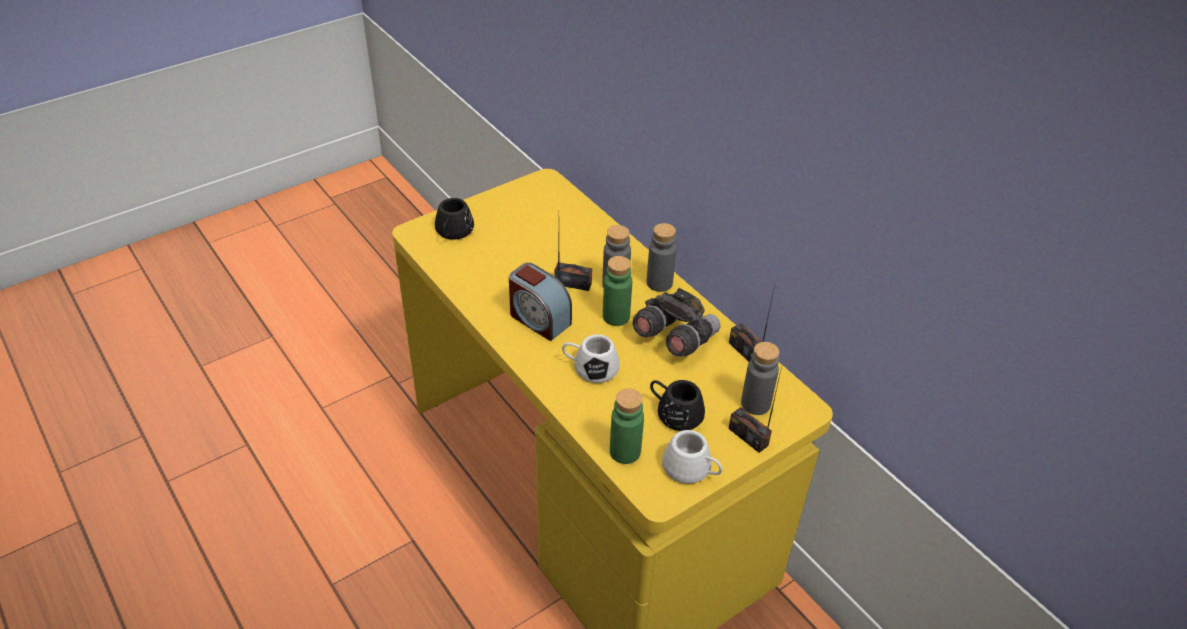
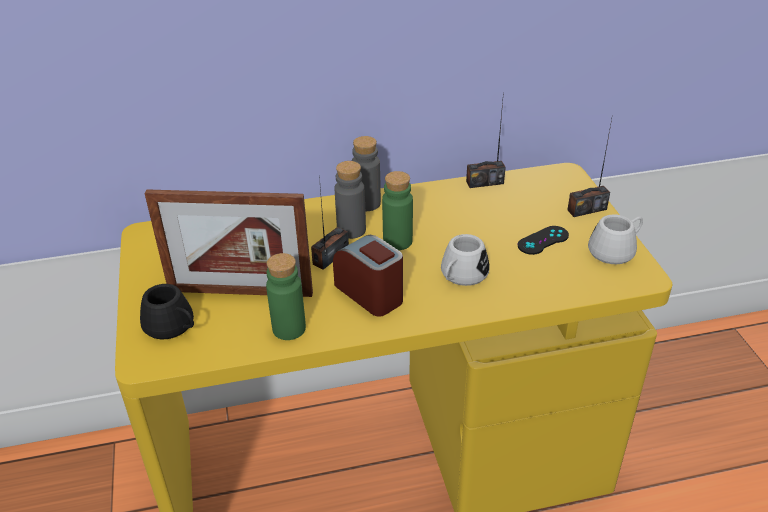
camera: 65 degrees left, 5 degrees down
alarm clock [509,263,572,341] -> alarm clock turned 105 degrees counterclockwise [333,235,403,317]
green bottle [610,389,644,464] -> green bottle moved to [266,253,306,340]
grey binoculars [633,288,721,357] -> none
black mug [650,380,705,431] -> black game controller [517,226,569,255]
grey bottle [741,342,780,415] -> none
none -> picture frame [144,189,313,297]

